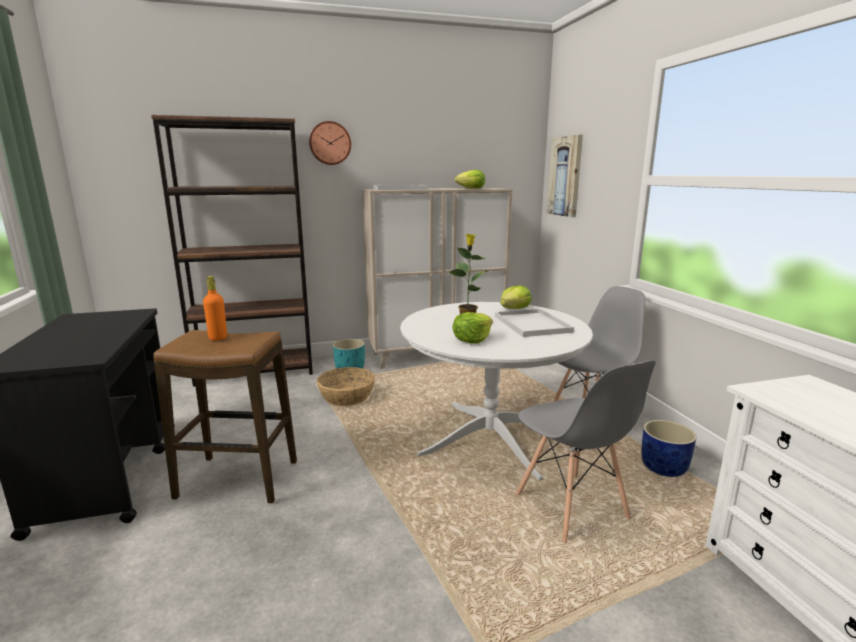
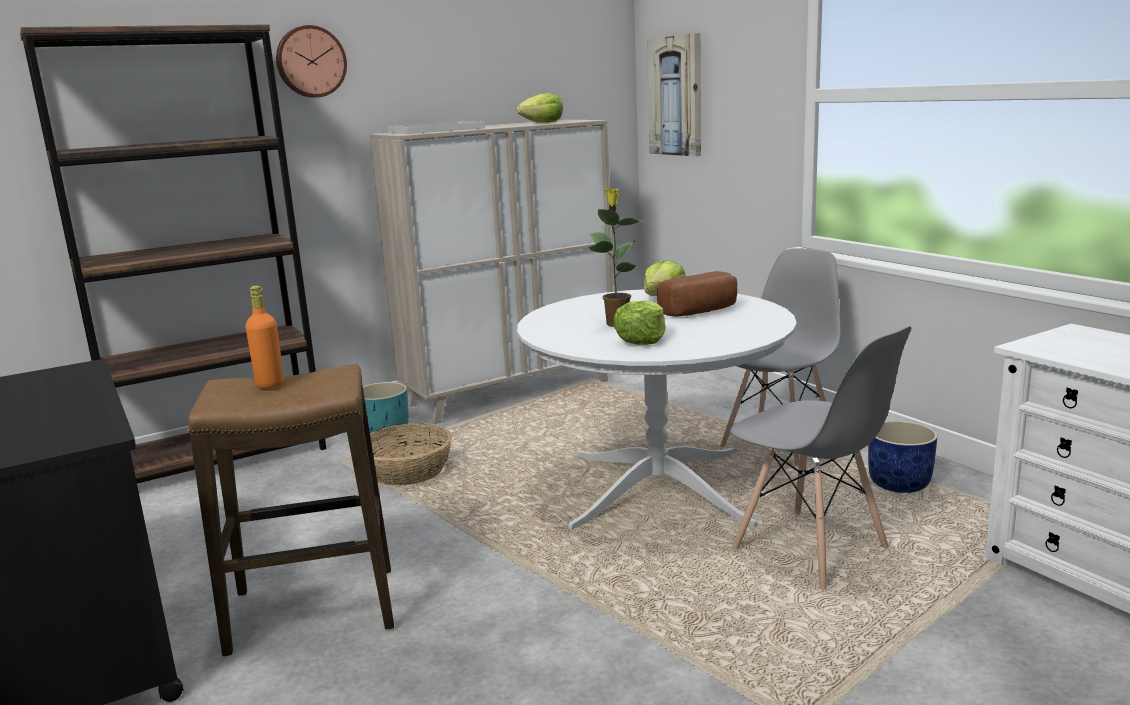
camera: 15 degrees left, 0 degrees up
white tray [495,309,574,337] -> bread [657,271,737,317]

